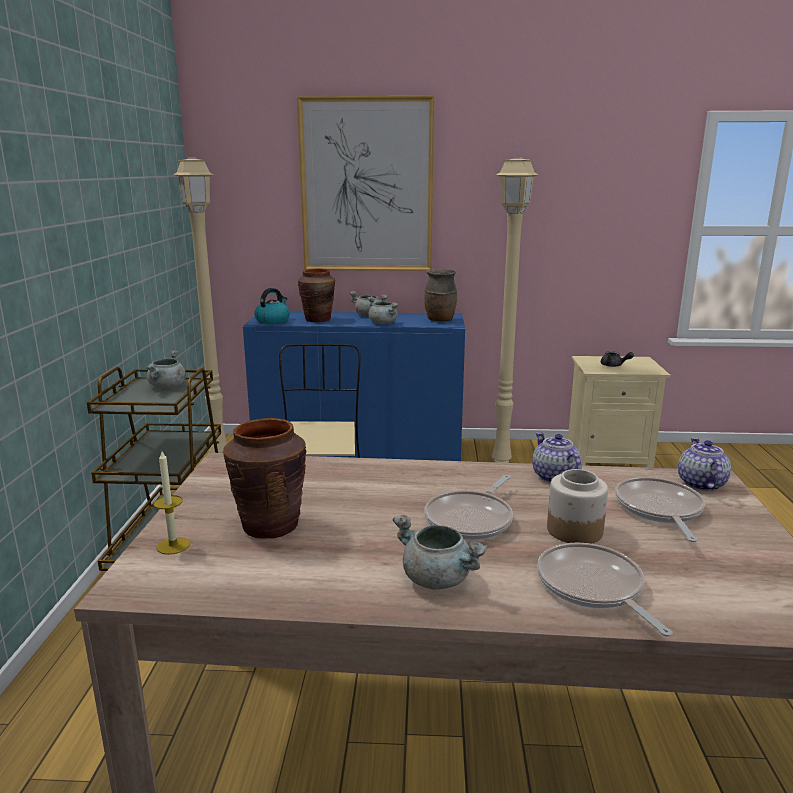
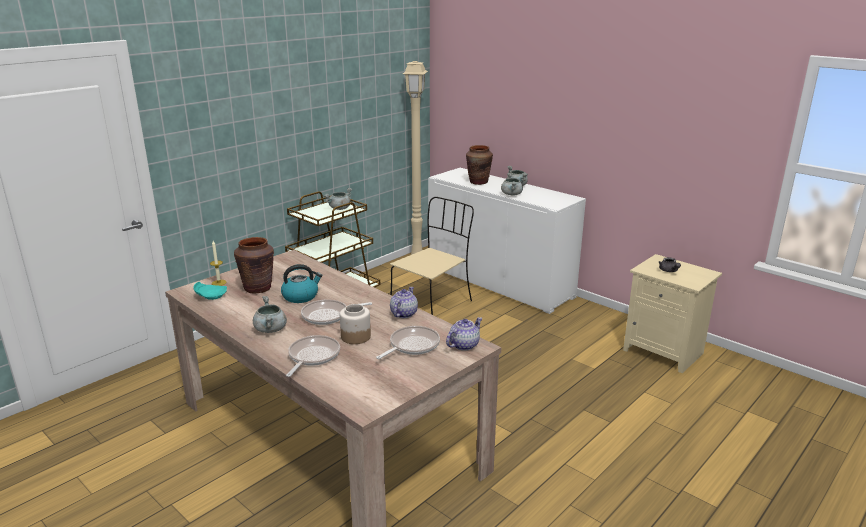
camera: 40 degrees right, 5 degrees up
blue cabinet [243,312,465,461] -> white cabinet [428,168,586,314]
kettle [254,288,290,324] -> kettle moved to [281,264,322,303]
picture [297,96,435,271] -> none
brown vase [424,269,457,322] -> none
beige floor lamp [492,157,538,463] -> none
none -> turquoise plate [193,282,227,300]

